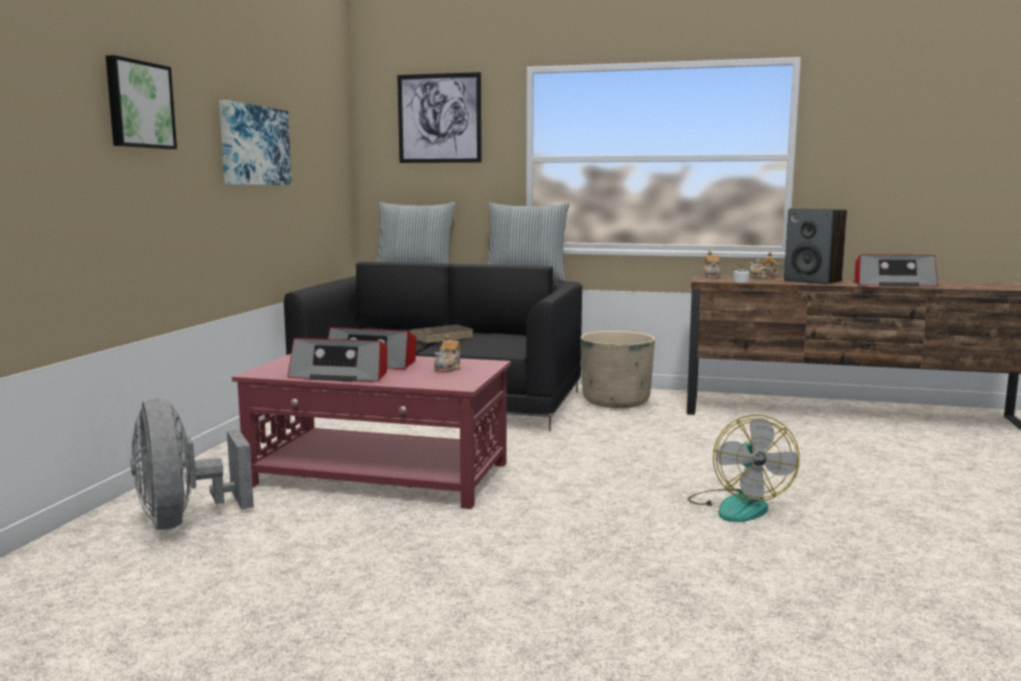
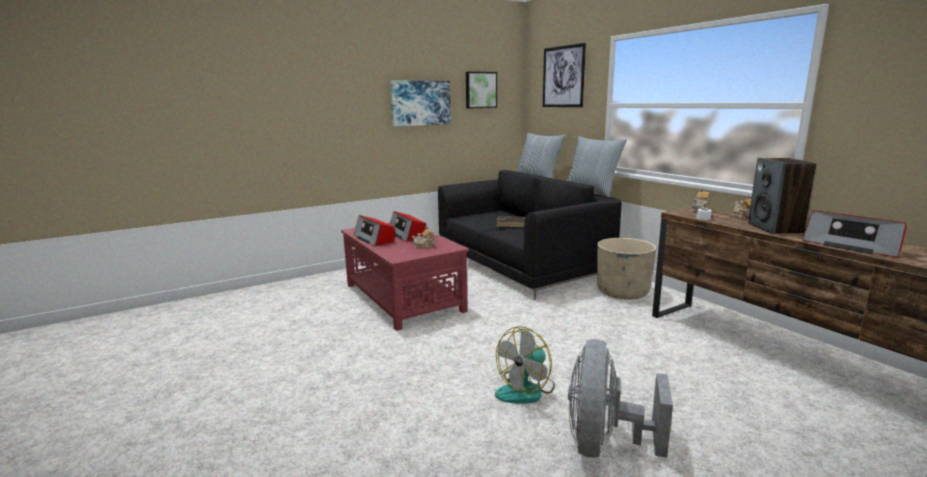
camera: 45 degrees right, 5 degrees up
picture [106,55,177,149] -> picture moved to [466,72,497,109]
grey fan [130,398,254,530] -> grey fan moved to [568,339,673,458]

